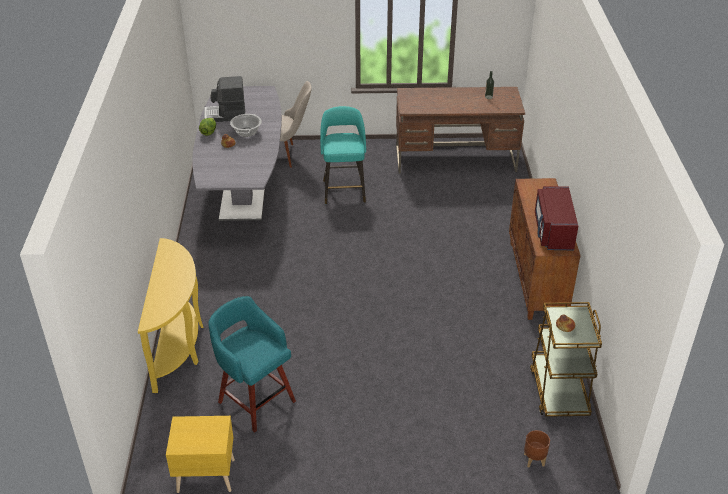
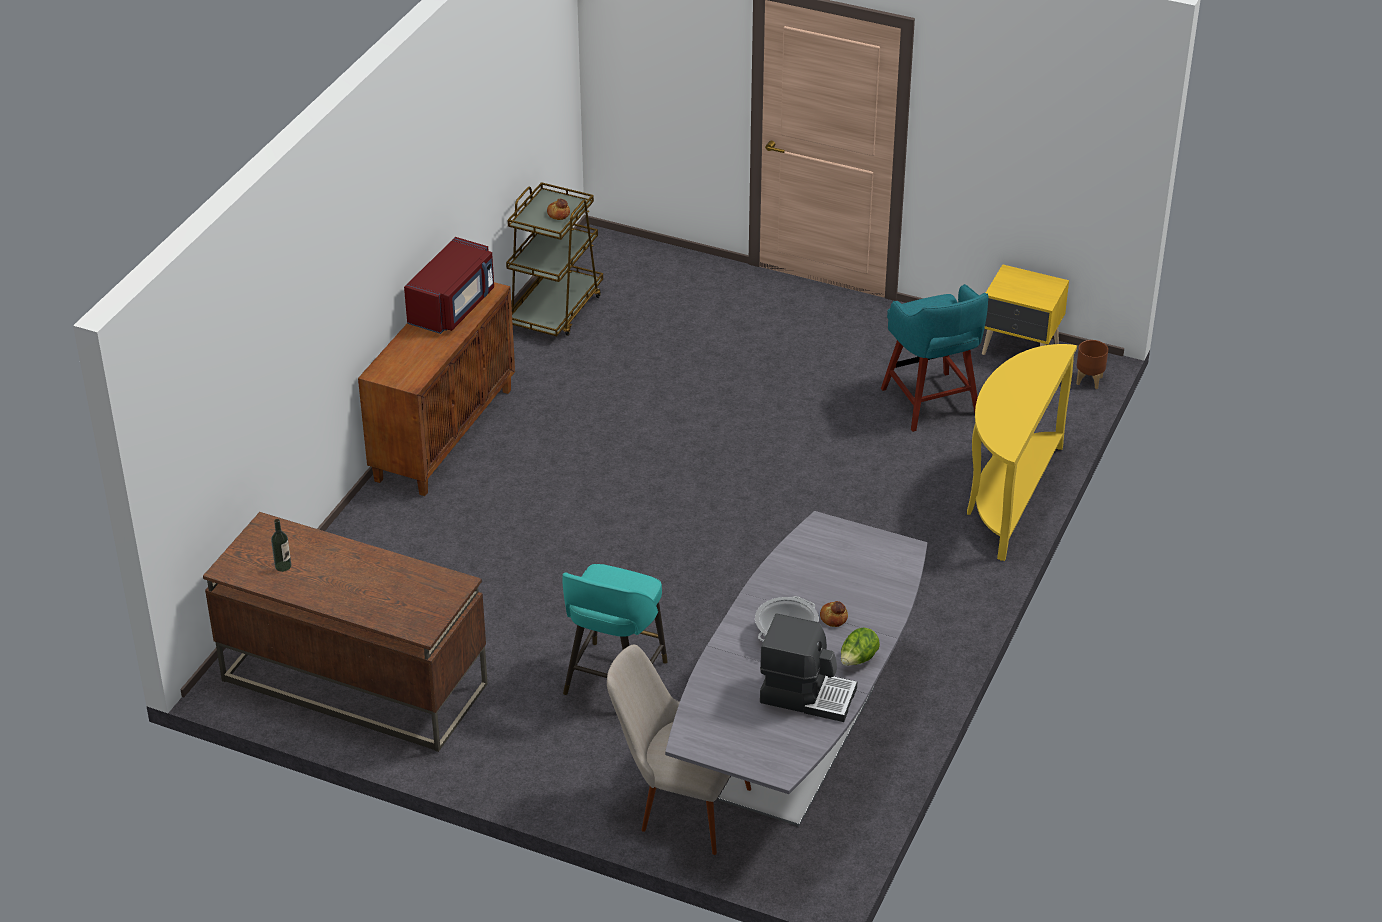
camera: 155 degrees left, 0 degrees up
brown planter [524,430,550,468] -> brown planter moved to [1076,340,1108,389]

